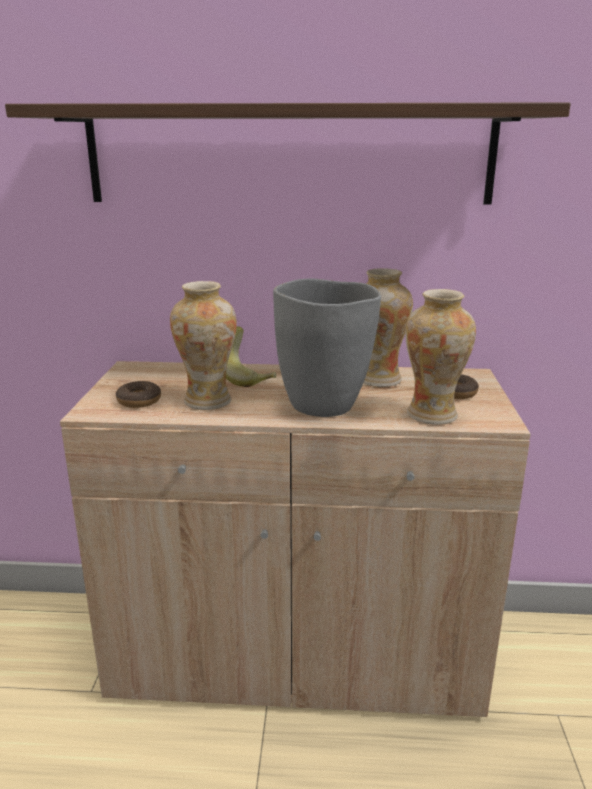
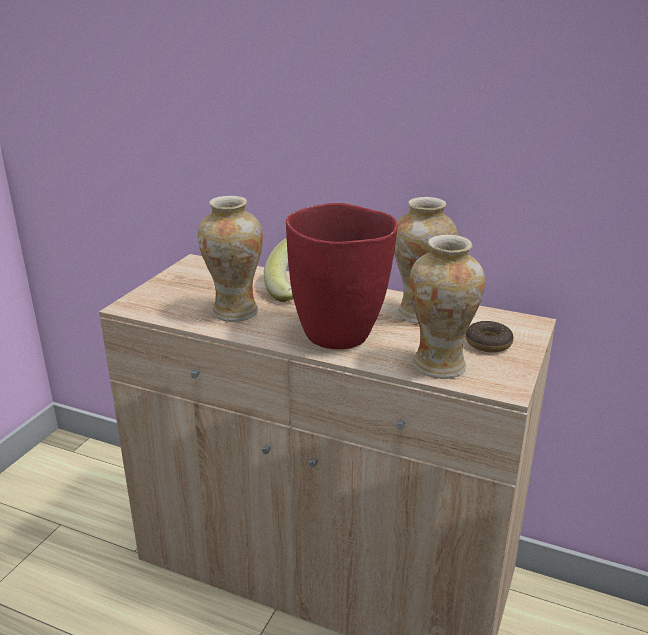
camera: 20 degrees right, 5 degrees up
shelf [5,102,571,204] -> none
donut [116,381,161,408] -> none
grey vase [273,278,381,417] -> red vase [286,203,398,349]

